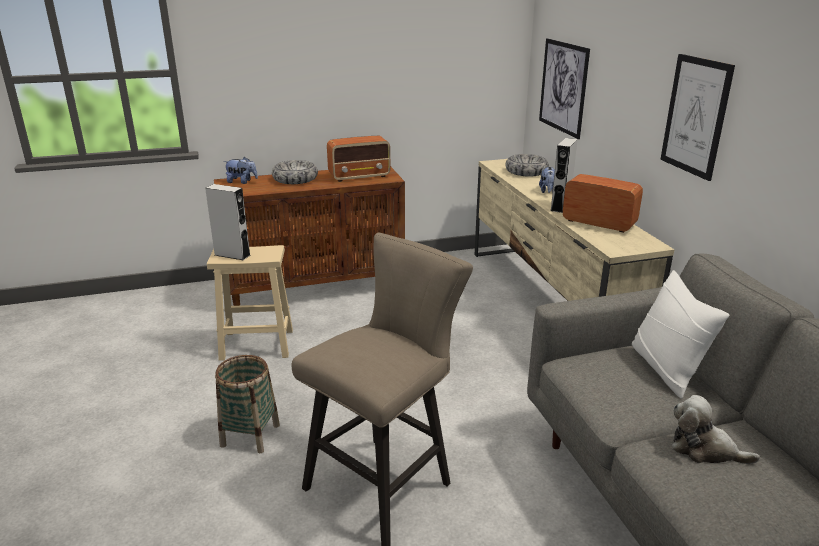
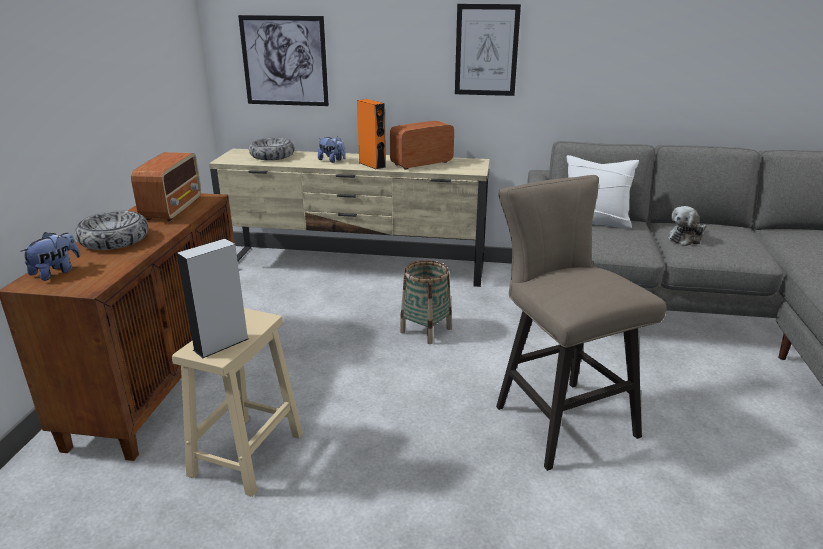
camera: 65 degrees left, 0 degrees up
basket [215,355,280,453] -> basket moved to [400,260,452,344]
grey speaker [551,138,577,213] -> orange speaker [357,99,386,170]

